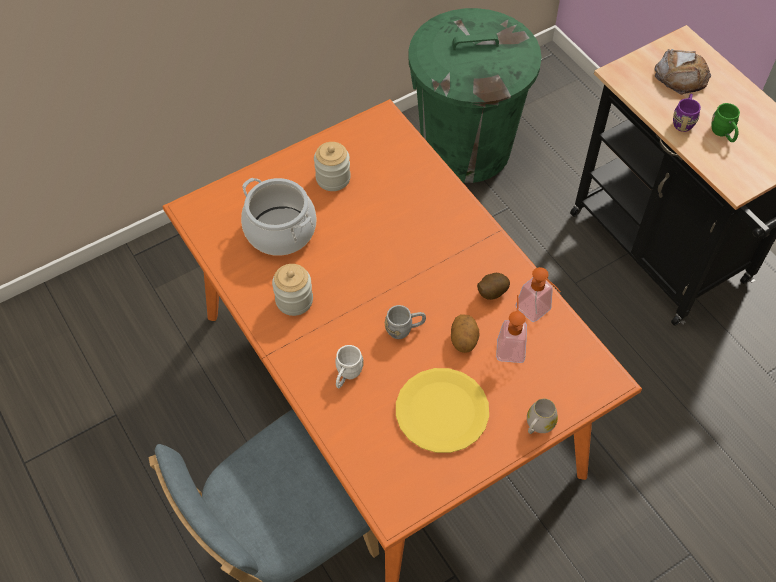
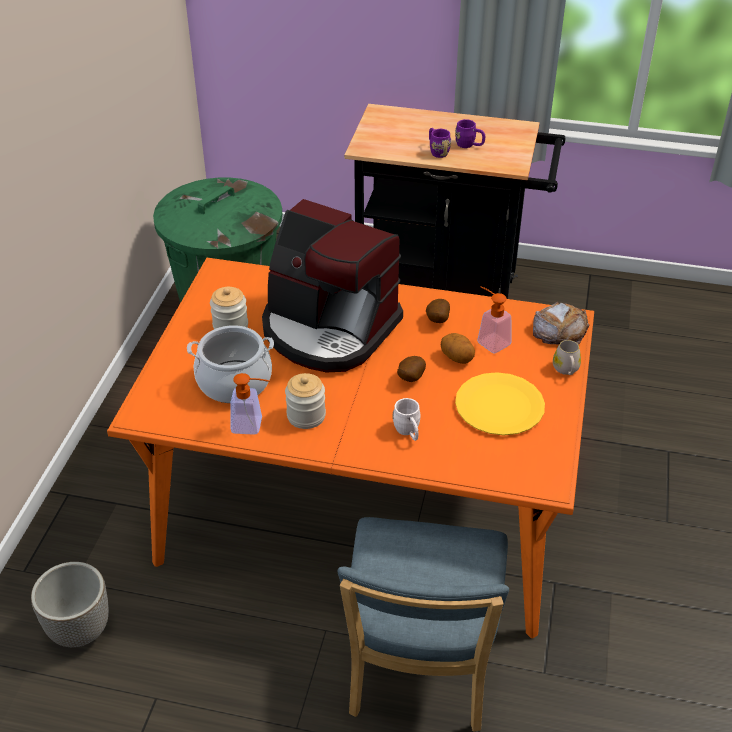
camera: 45 degrees left, 15 degrees down
grey mug [385,305,426,339] -> potato [397,356,426,382]
soap dispenser [515,267,561,322] -> soap dispenser moved to [230,373,270,435]
bread [654,49,711,95] -> bread moved to [533,302,589,345]
green mug [711,103,740,142] -> purple mug [455,119,485,148]
none -> planter [31,562,109,647]
none -> coffee machine [262,199,403,373]

